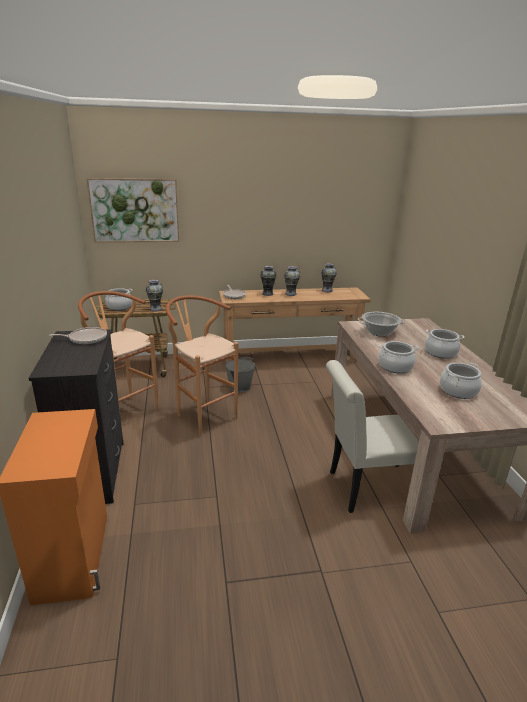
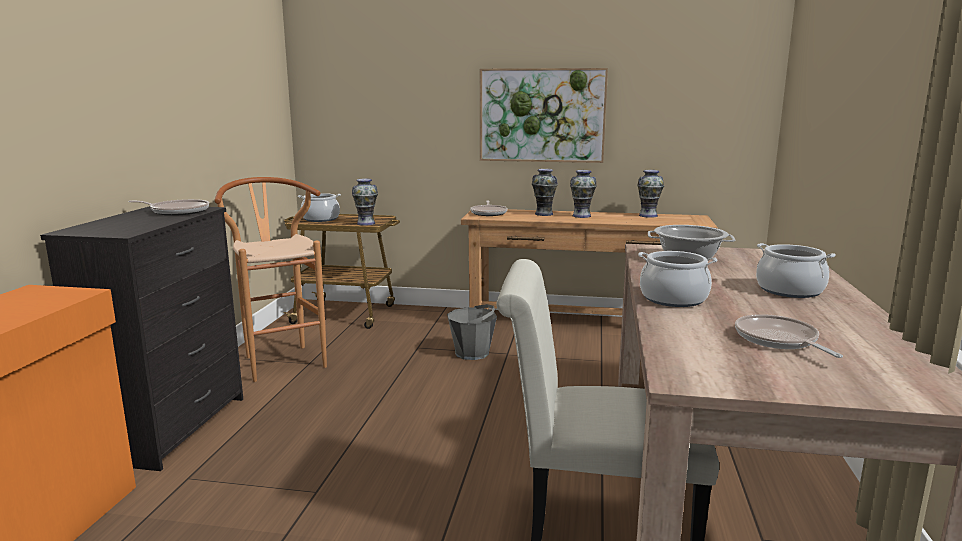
camera: 20 degrees right, 10 degrees down
picture [86,178,179,243] -> picture moved to [480,68,608,163]
brown stool [166,295,238,436] -> none
cooking pot [440,363,482,399] -> frying pan [735,314,843,358]

